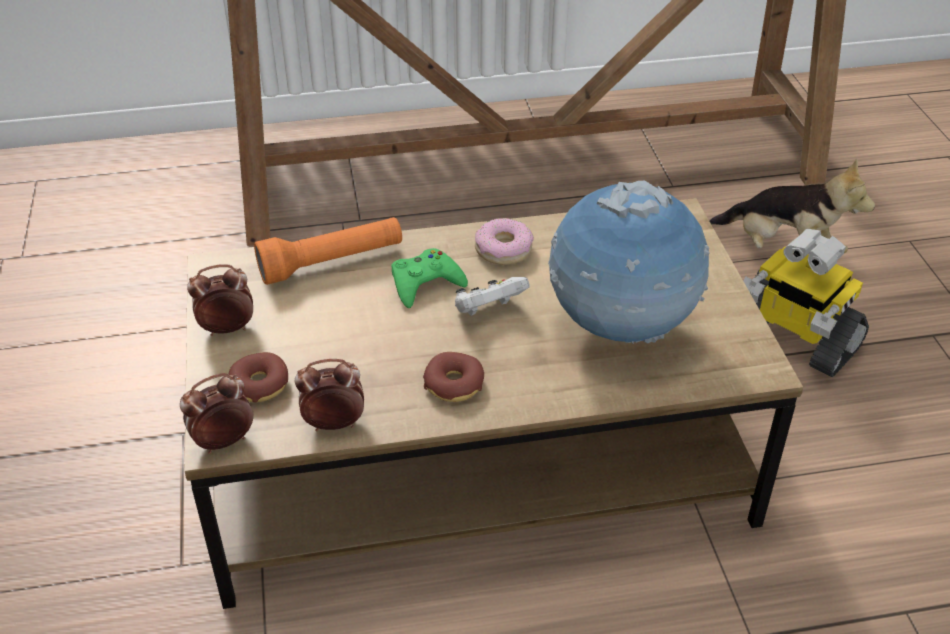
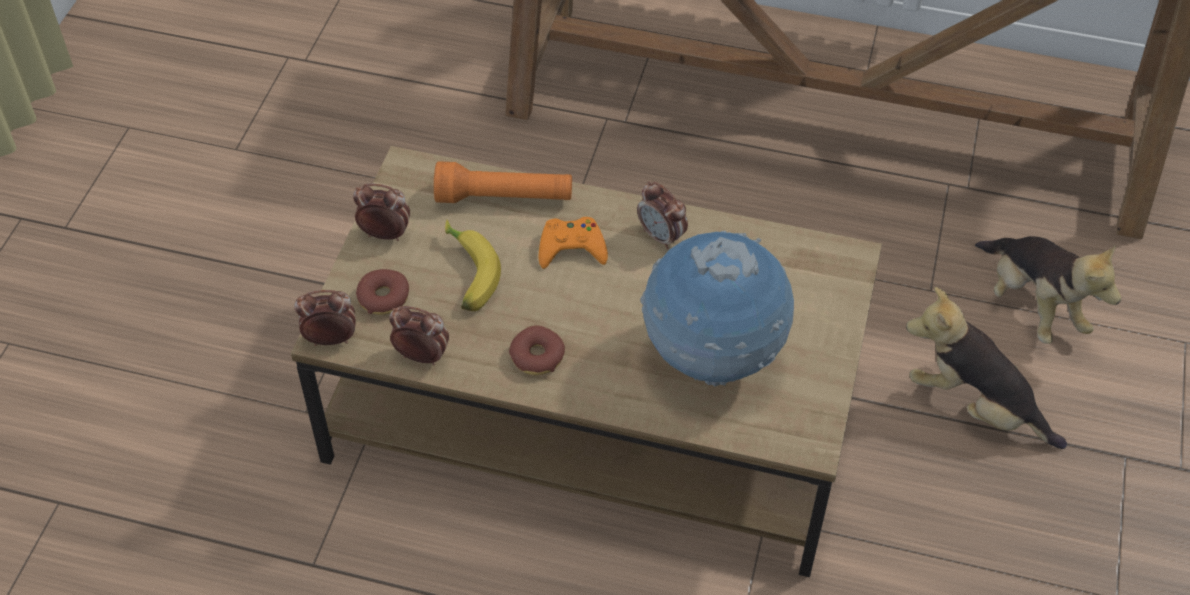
camera: 25 degrees right, 10 degrees up
green game controller [391,248,468,308] -> orange game controller [538,217,608,269]
white game controller [455,277,530,316] -> none
donut [475,218,534,265] -> alarm clock [637,181,688,249]
toy robot [743,229,869,377] -> plush toy [906,287,1067,449]
none -> banana [445,220,501,311]

